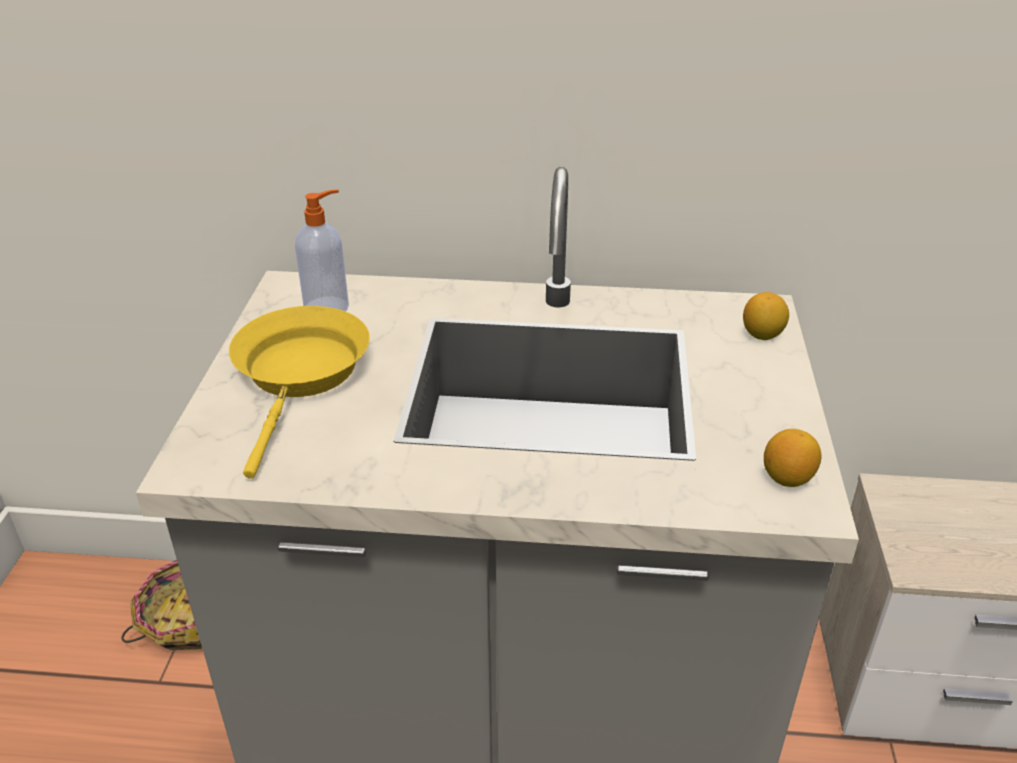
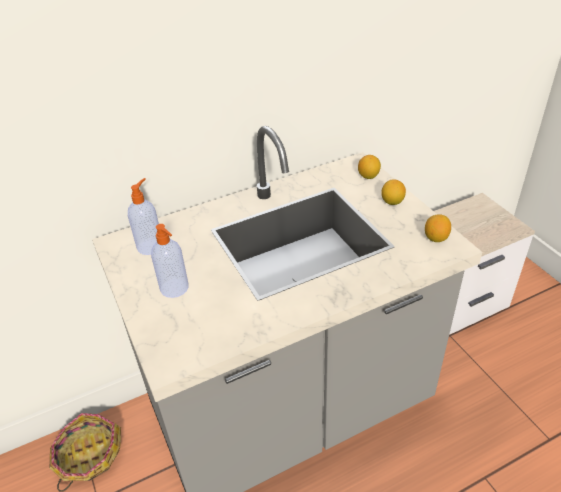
camera: 30 degrees left, 5 degrees up
yellow frying pan [229,306,370,479] -> soap dispenser [151,224,189,298]
none -> lemon [381,179,406,205]

